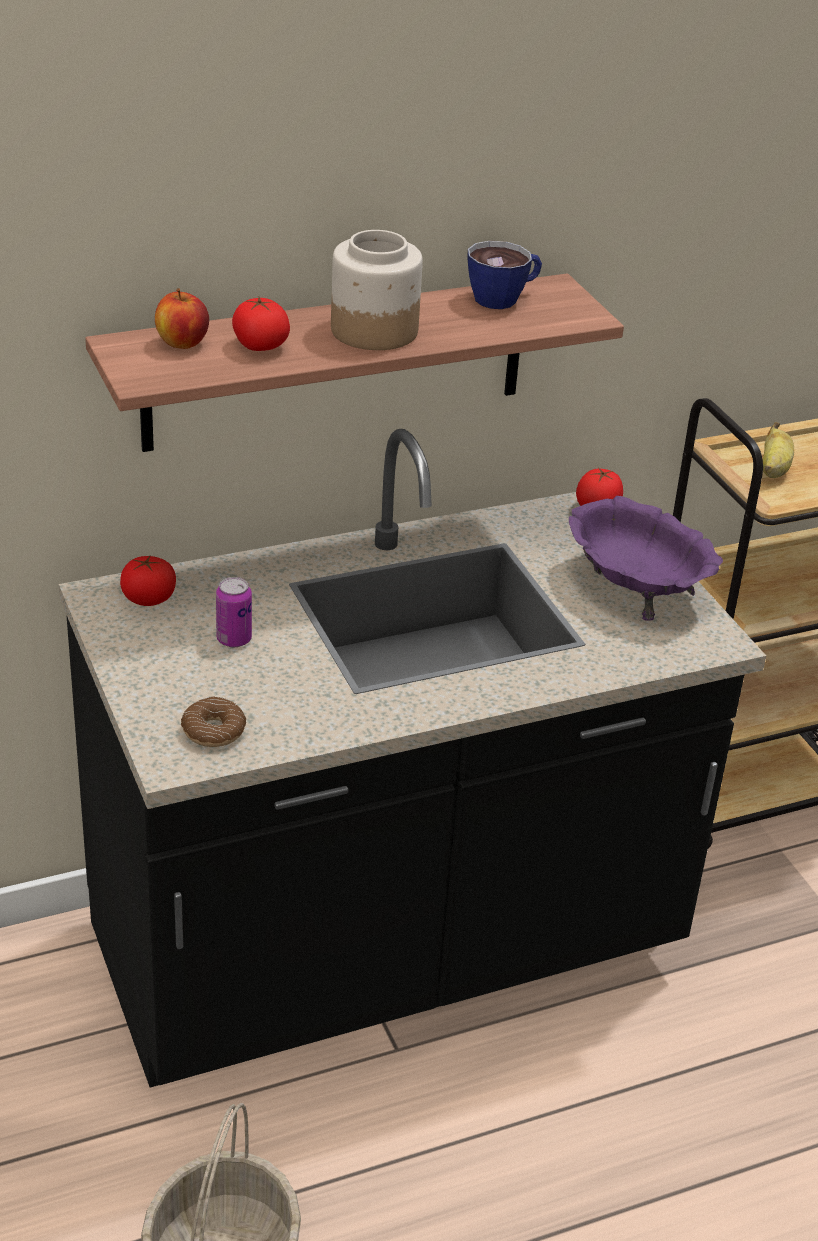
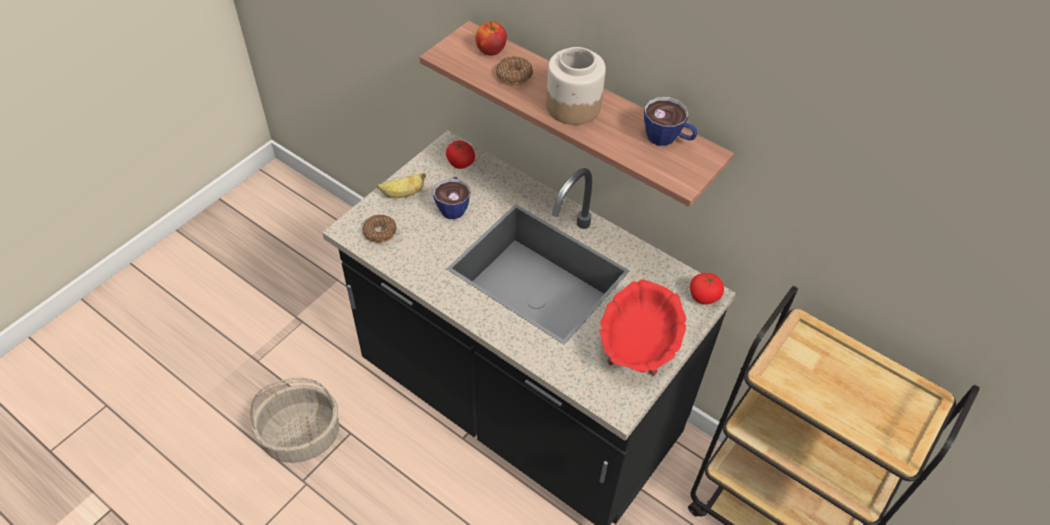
camera: 60 degrees right, 15 degrees up
can [216,577,252,647] -> cup [433,177,471,219]
tomato [232,297,290,351] -> donut [496,57,533,85]
purple bowl [569,496,723,621] -> red bowl [600,279,686,376]
banana [762,422,794,478] -> banana moved to [377,173,426,198]

